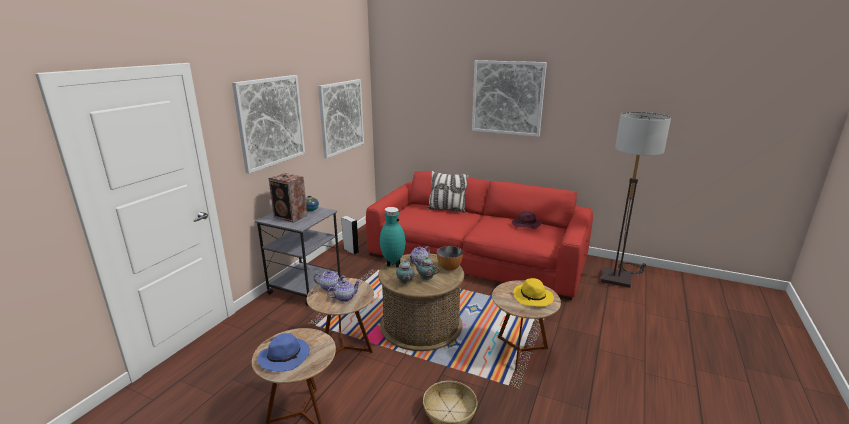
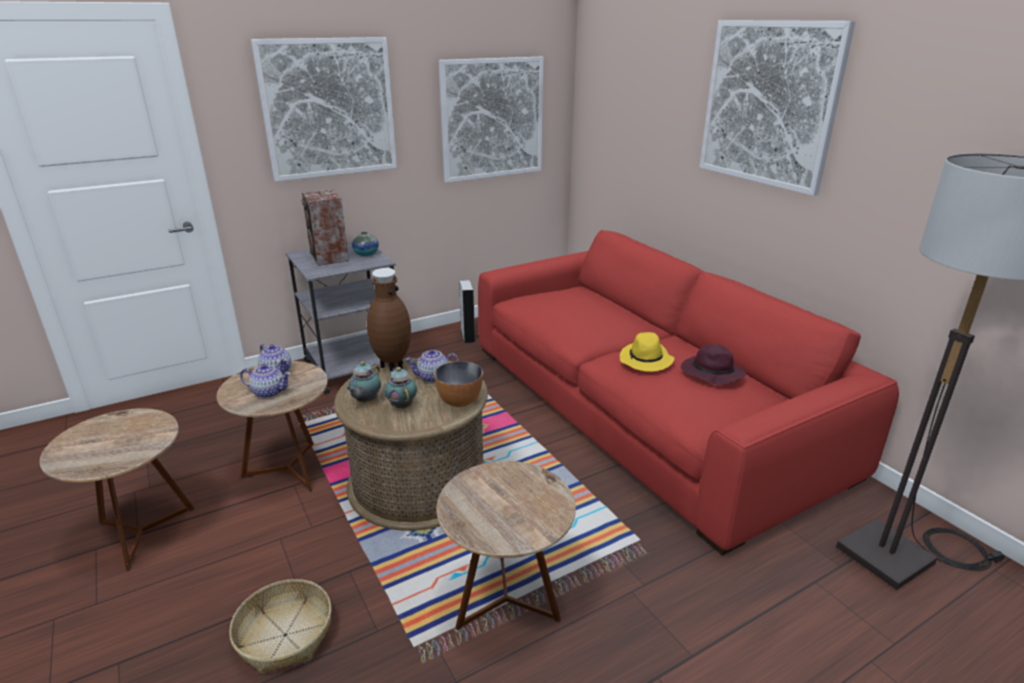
camera: 35 degrees right, 5 degrees up
blue hat [258,333,310,371] -> none
turquoise vase [380,207,406,268] -> brown vase [367,268,411,374]
pillow [427,171,469,213] -> none
yellow hat [513,278,554,307] -> yellow hat moved to [620,332,674,372]

